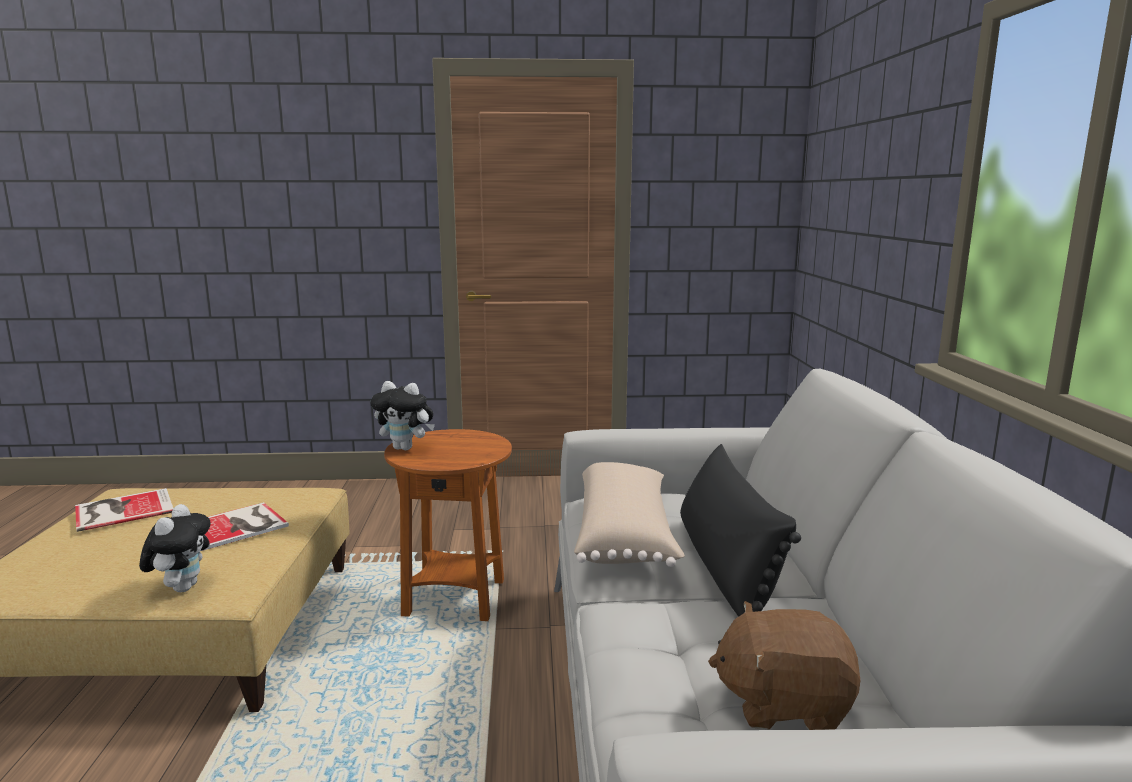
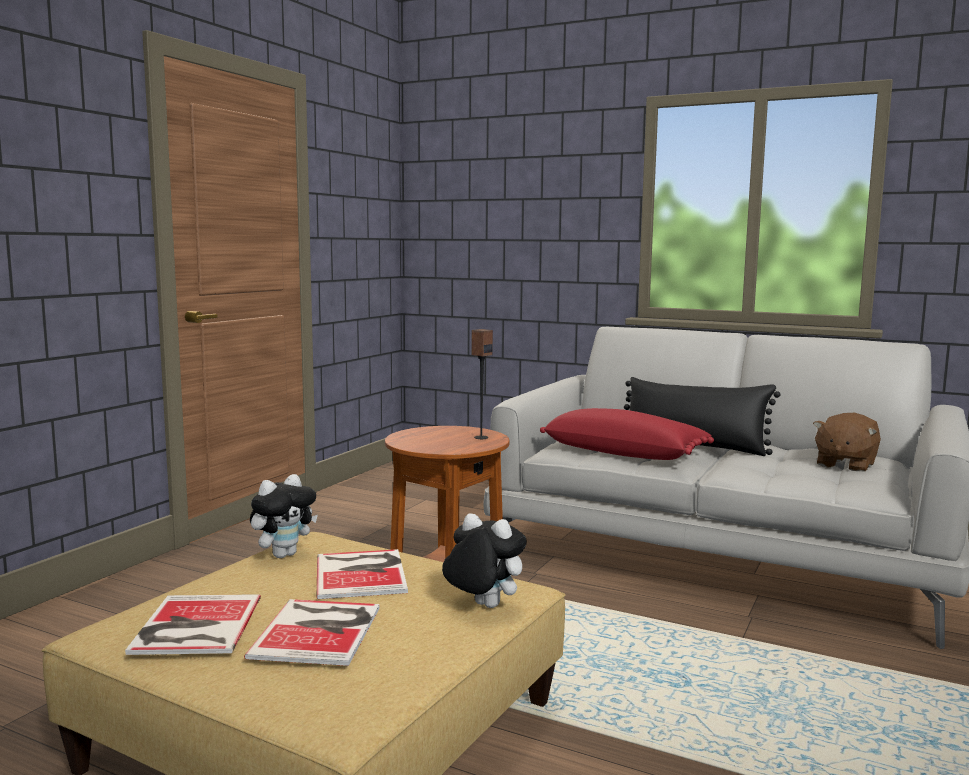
camera: 60 degrees left, 5 degrees down
plush toy [370,381,435,450] -> plush toy moved to [250,474,318,558]
beige pillow [574,462,685,567] -> red pillow [540,408,714,460]
none -> book [244,599,380,666]
none -> speaker [471,329,493,439]

